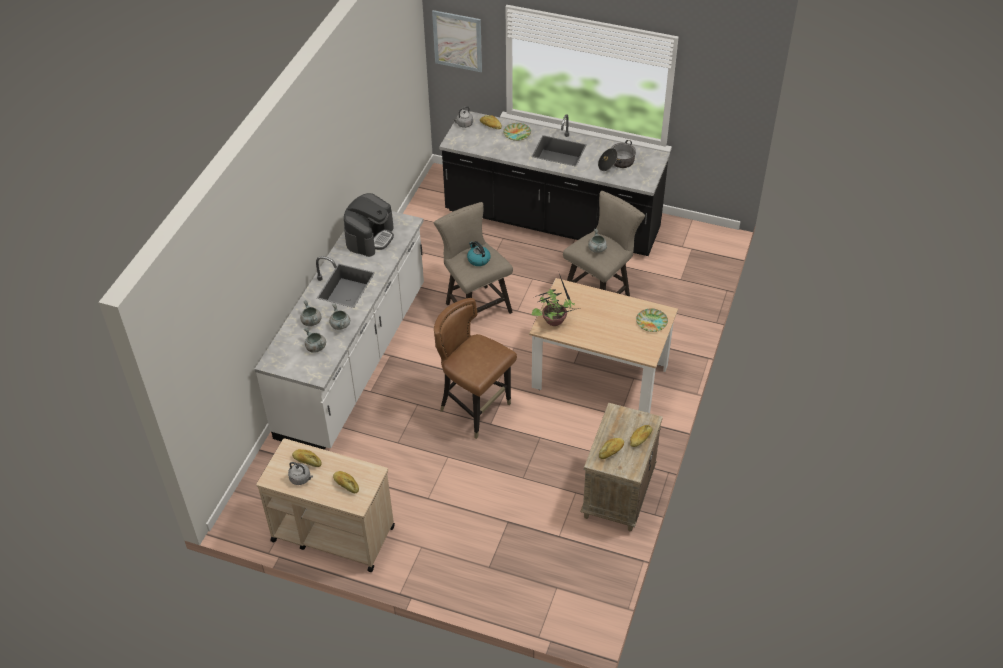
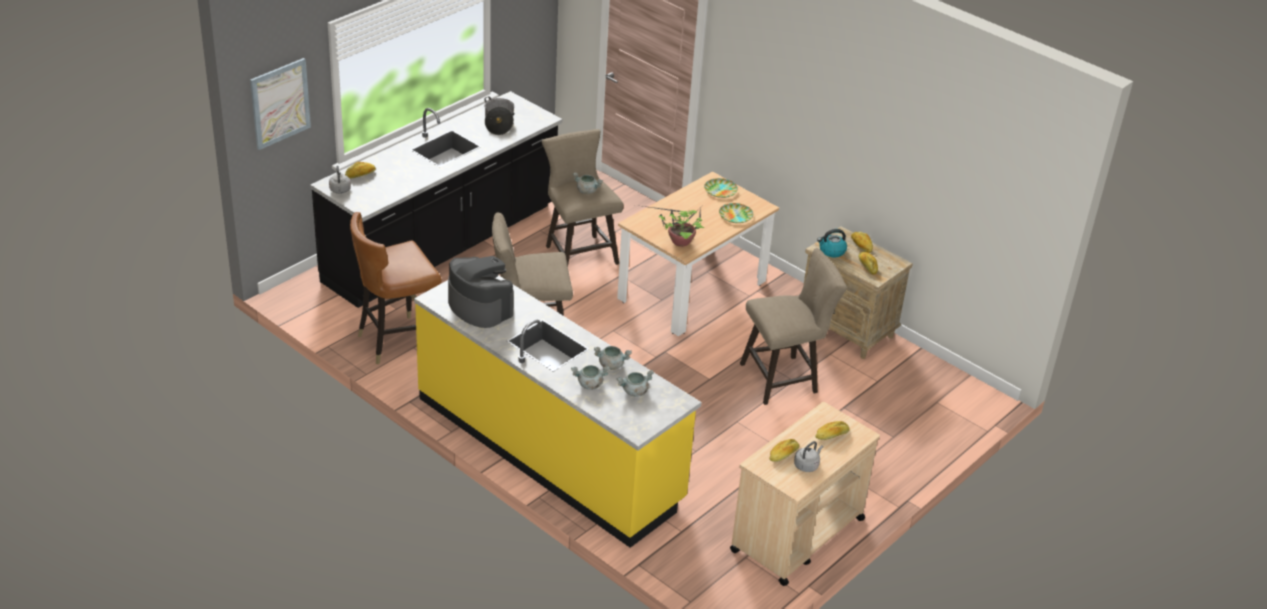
camera: 70 degrees left, 10 degrees down
white counter [255,211,424,450] -> yellow counter [414,275,701,548]
brown chair [434,298,517,439] -> brown chair moved to [350,212,442,364]
kettle [467,241,491,266] -> kettle moved to [817,229,847,257]
plate [503,123,531,141] -> plate moved to [719,203,753,223]
none -> beige stool [740,248,847,405]

